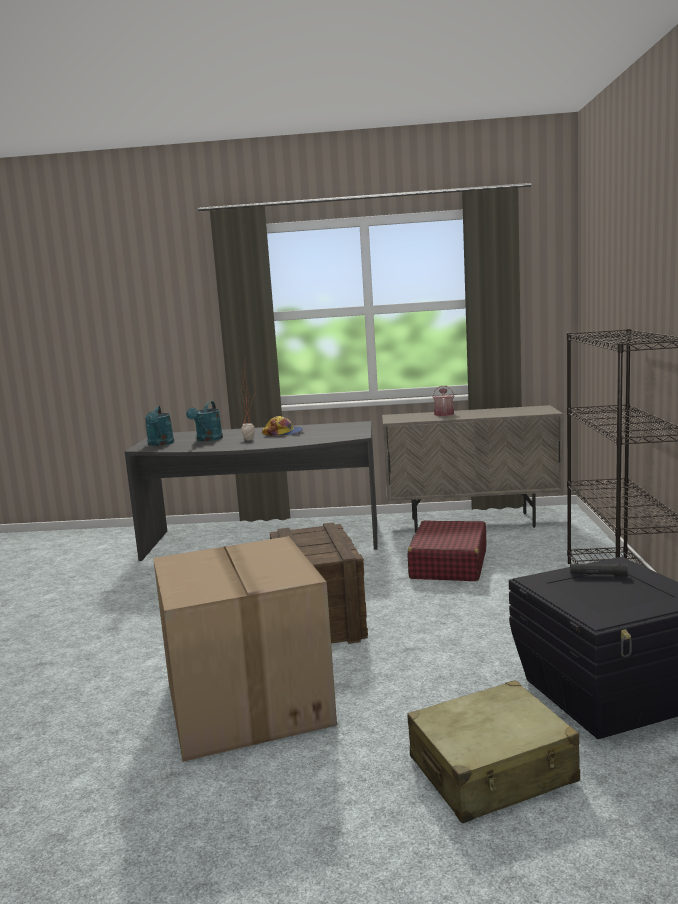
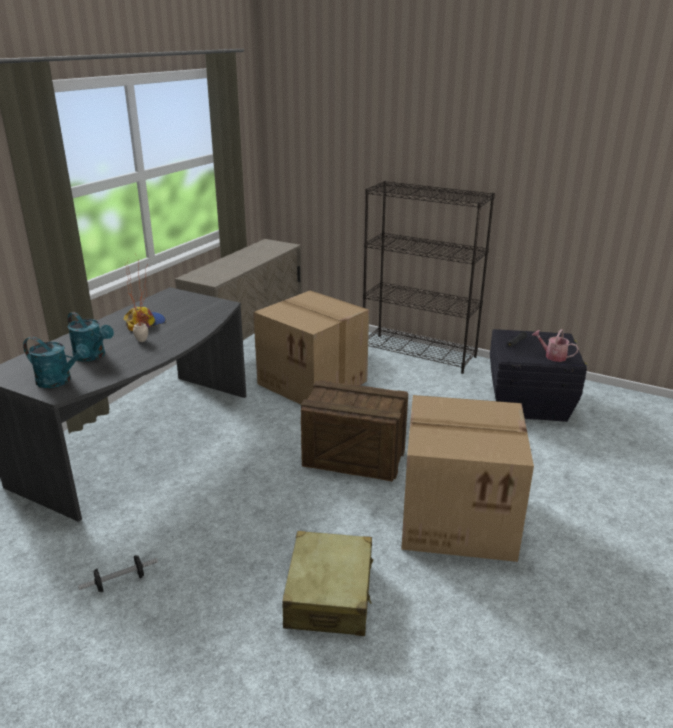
camera: 65 degrees left, 15 degrees up
red suitcase [407,521,487,581] -> cardboard box [253,291,369,405]
beige suitcase [407,680,580,823] -> beige suitcase moved to [282,531,373,636]
watering can [432,386,455,416] -> watering can moved to [532,329,579,362]
none -> dumbbell [78,555,158,593]

